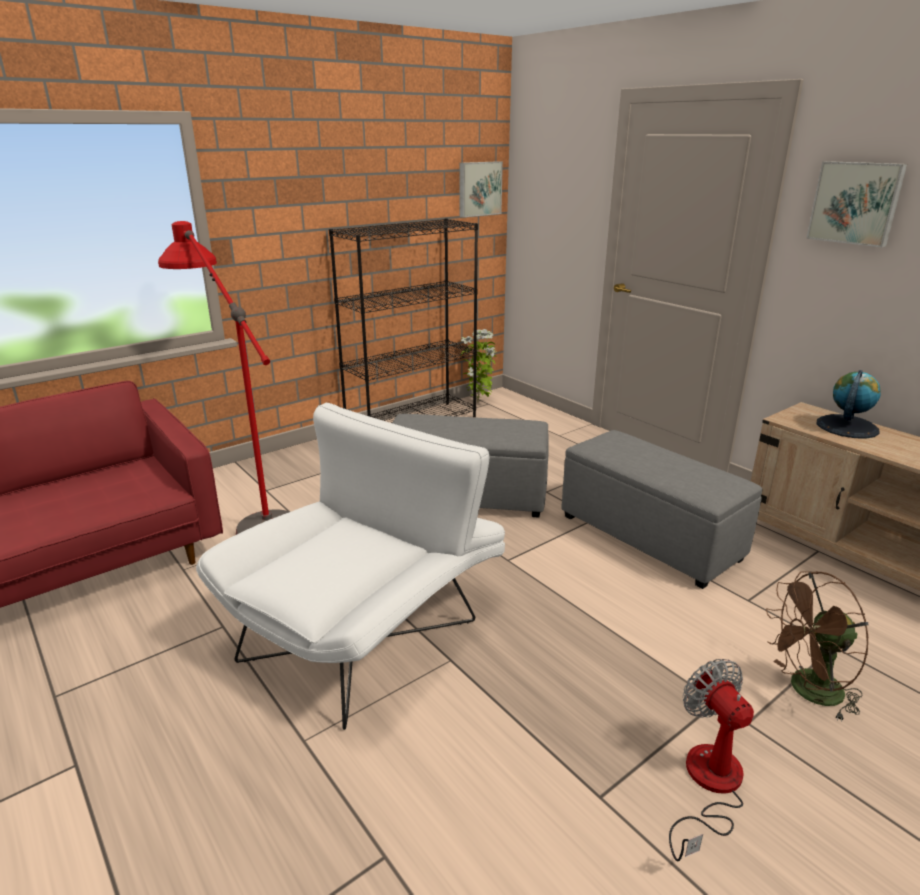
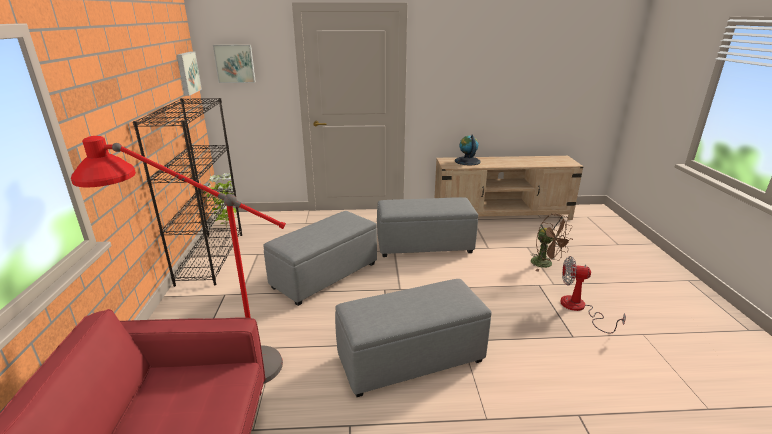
camera: 55 degrees left, 0 degrees up
white armchair [196,403,505,730] -> grey ottoman [335,279,492,397]
brown fan [766,571,869,722] -> brown fan turned 60 degrees counterclockwise [531,213,573,271]
picture [806,161,907,247] -> picture moved to [213,45,256,83]

